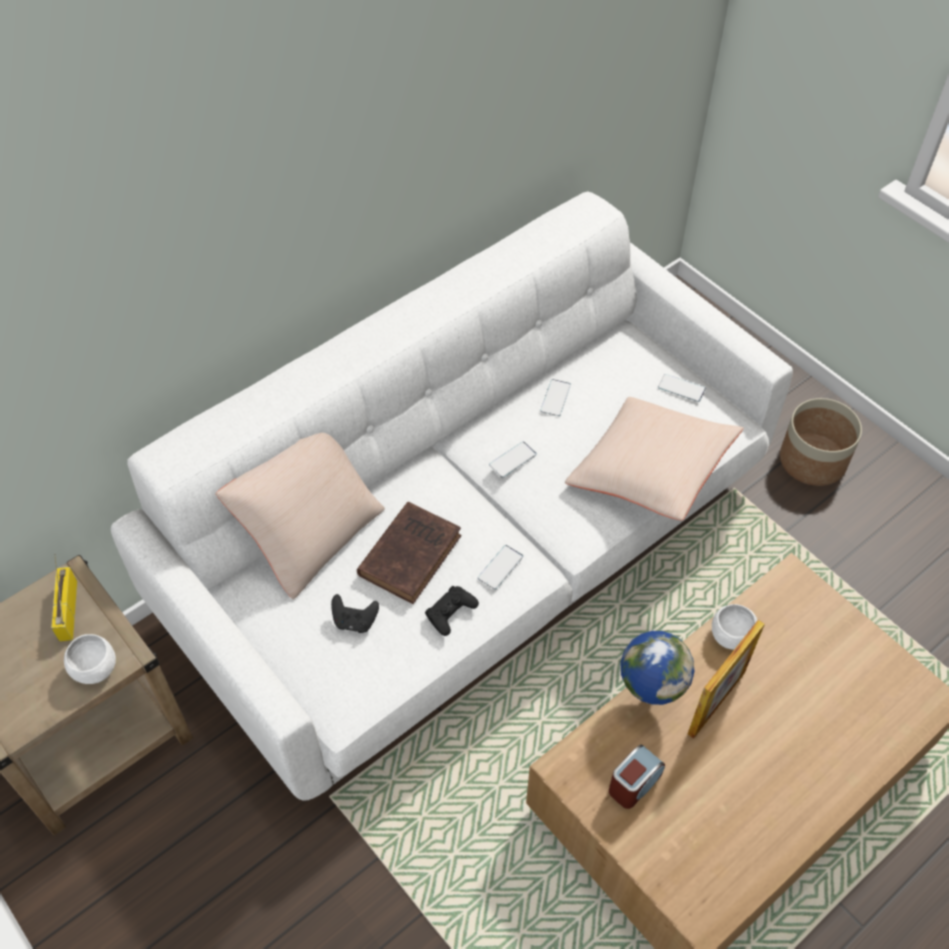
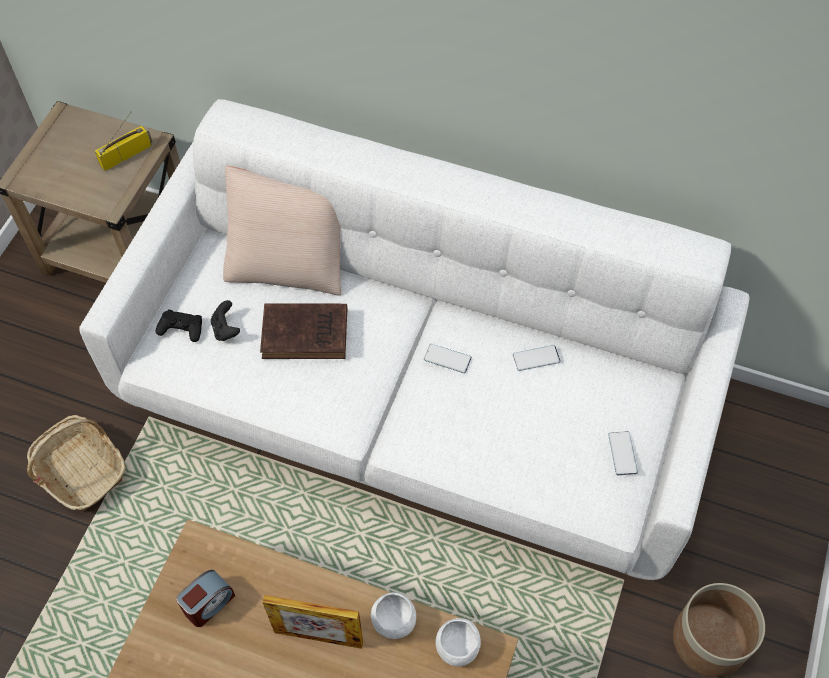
camera: 60 degrees right, 5 degrees up
white bowl [64,634,116,684] -> white bowl moved to [435,618,481,667]
black game controller [425,586,479,636] -> black game controller moved to [156,310,202,342]
phone [478,545,523,590] -> none
beige pillow [565,397,743,521] -> none
alarm clock [609,744,665,809] -> alarm clock turned 60 degrees counterclockwise [176,570,235,627]
globe [621,631,694,705] -> none
none -> basket [27,415,126,511]

